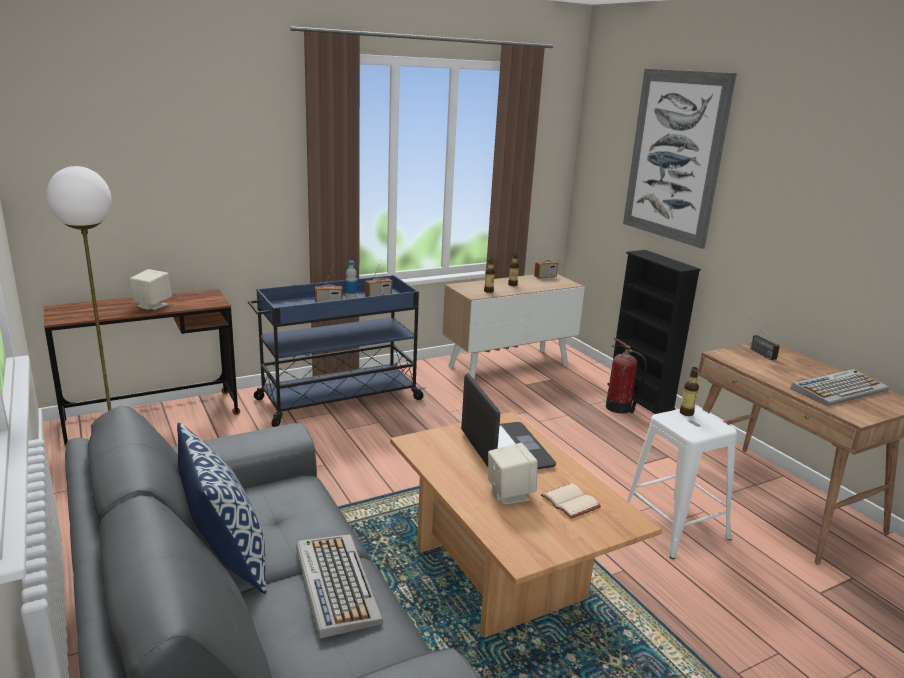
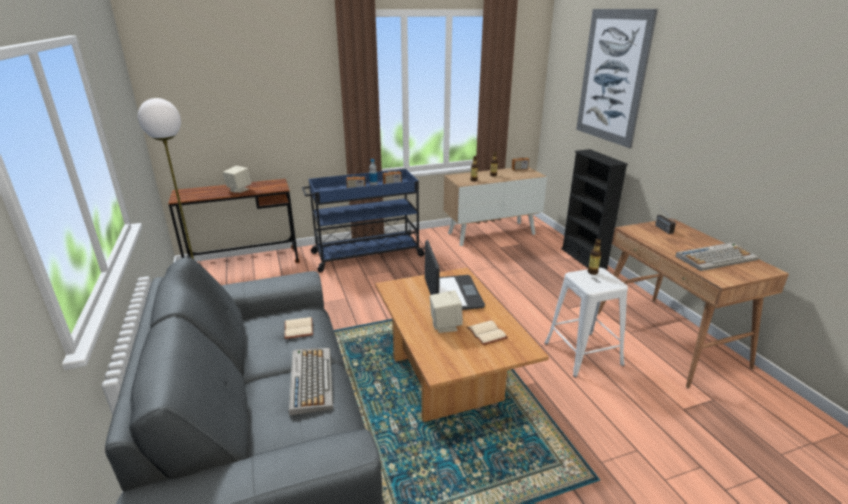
camera: 10 degrees right, 5 degrees up
pillow [177,422,266,594] -> none
fire extinguisher [606,338,647,413] -> none
none -> beige book [284,317,313,339]

